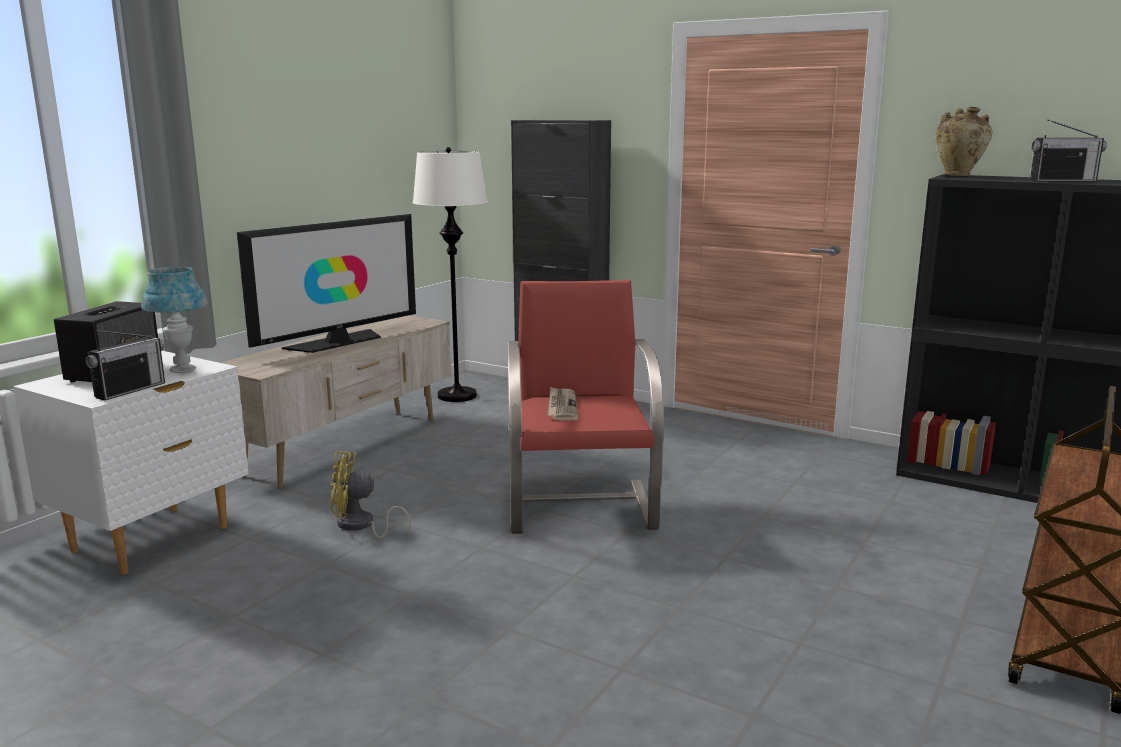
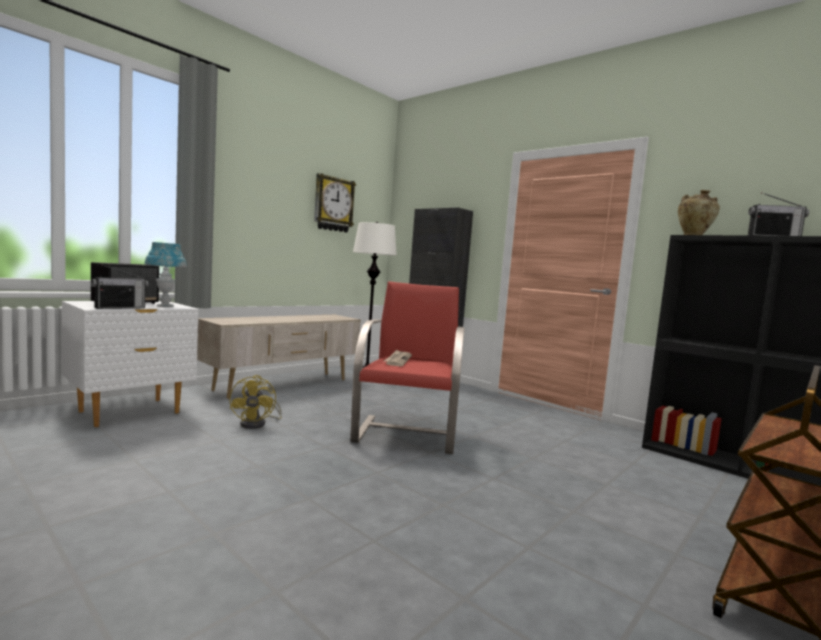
camera: 10 degrees right, 10 degrees down
television [237,214,416,353] -> none
yellow fan [331,451,411,539] -> yellow fan turned 105 degrees counterclockwise [229,375,282,429]
none -> wall clock [314,173,356,233]

